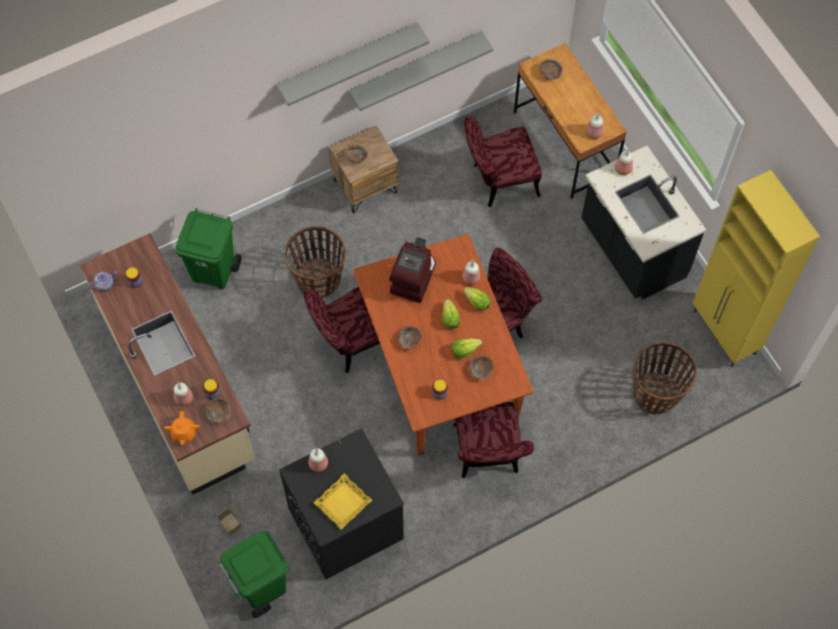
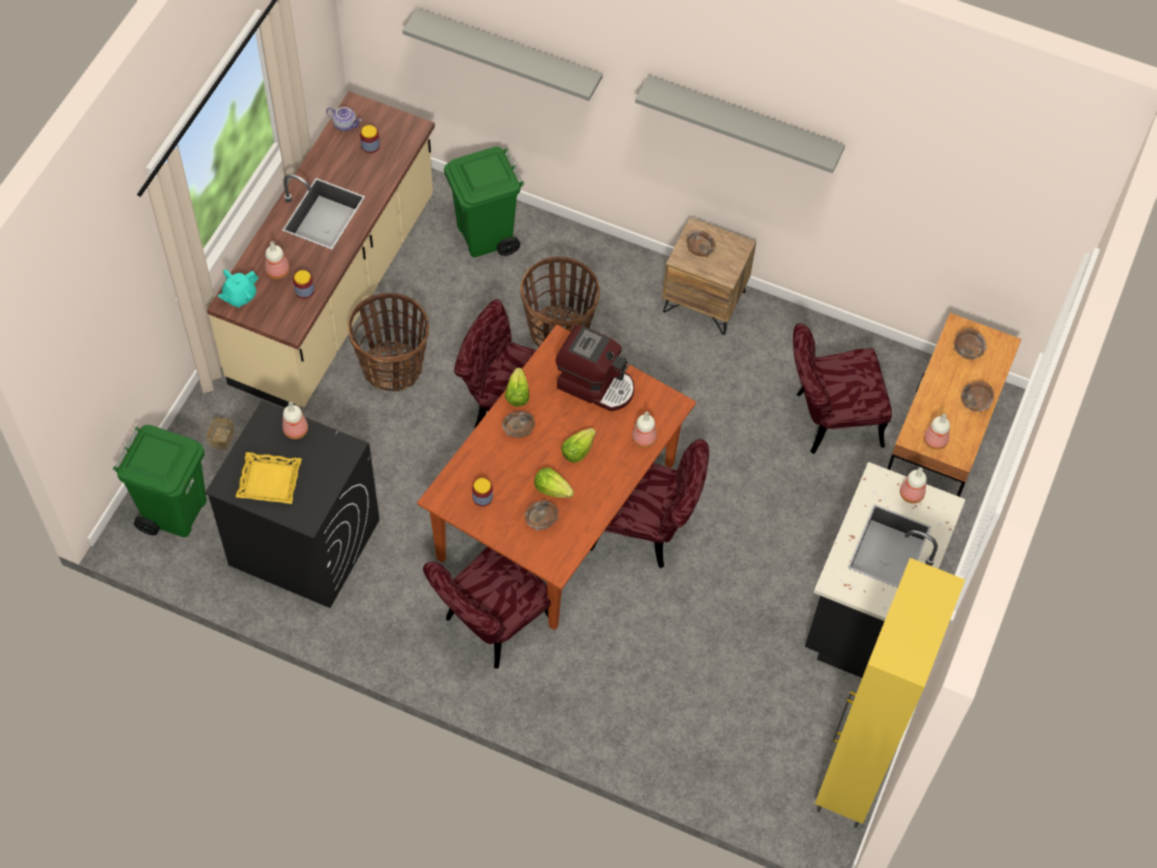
camera: 50 degrees right, 5 degrees down
orange teapot [164,411,199,445] -> turquoise teapot [218,269,258,307]
brown bowl [206,398,231,424] -> brown bowl moved to [961,381,994,412]
grey shelf [349,31,493,111] -> grey shelf moved to [402,8,603,101]
coffee machine [389,237,436,303] -> coffee machine turned 45 degrees clockwise [555,325,635,411]
lettuce [463,287,491,311] -> lettuce moved to [505,368,529,406]
red chair [464,116,542,207] -> red chair turned 45 degrees counterclockwise [793,323,892,454]
basket [633,342,697,414] -> basket moved to [348,293,429,392]

